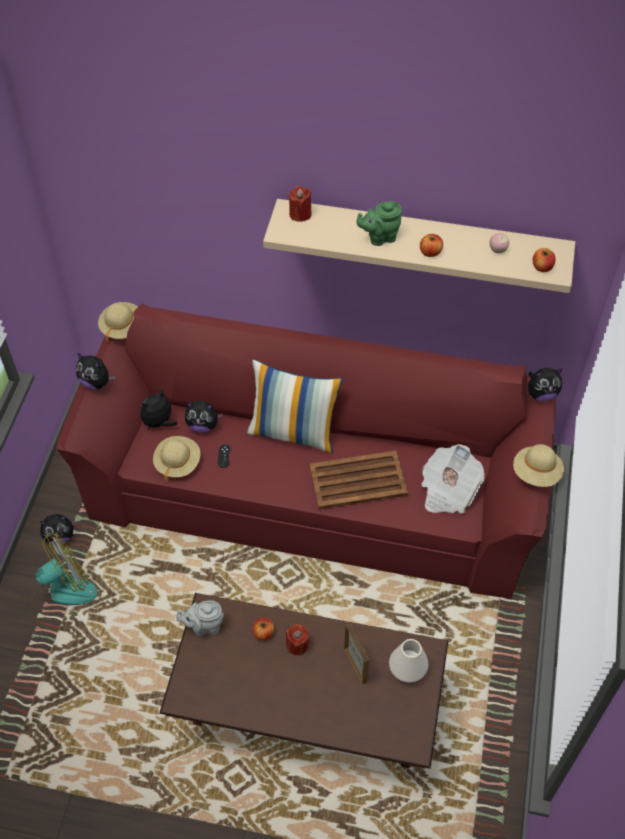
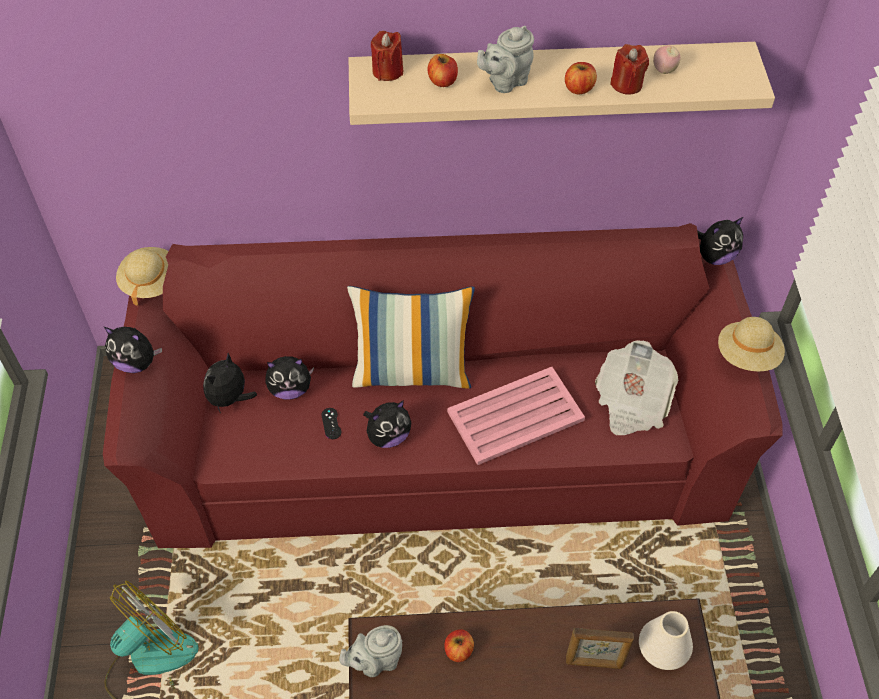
camera: 15 degrees left, 0 degrees up
plush toy [40,514,75,545] -> plush toy moved to [363,400,411,448]
beige hat [153,436,201,482] -> none
red candle [286,624,310,655] -> red candle moved to [610,44,649,95]
brown tray [309,451,408,509] -> pink tray [447,367,585,465]
picture frame [344,624,370,685] -> picture frame turned 135 degrees clockwise [566,628,634,669]
green teapot [356,201,402,246] -> grey teapot [477,26,534,93]
apple [533,248,556,272] -> apple moved to [427,54,458,87]

